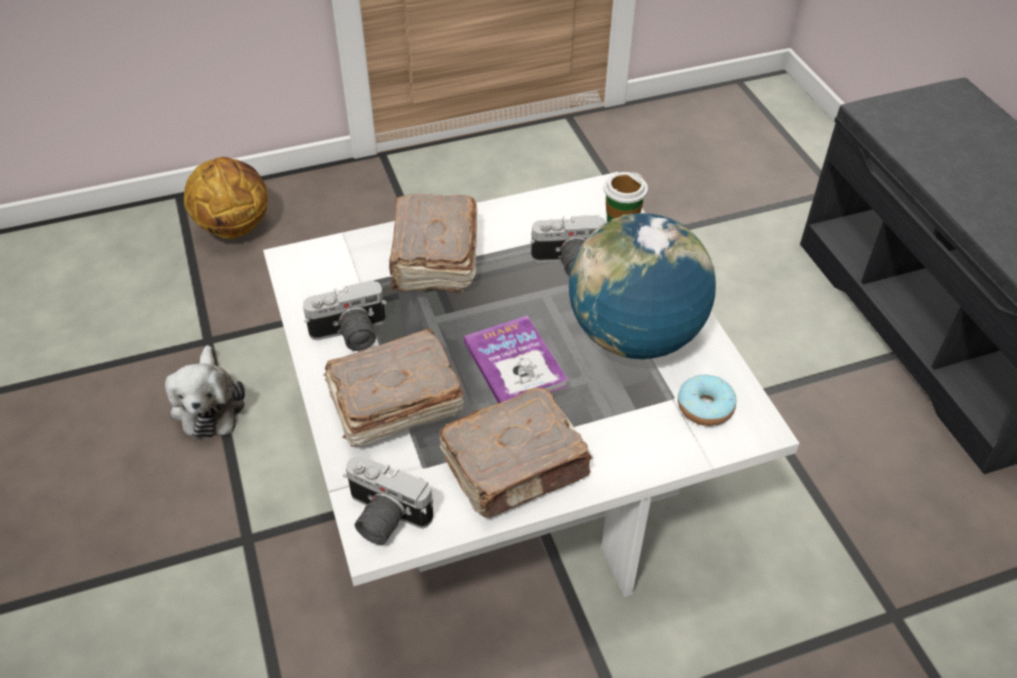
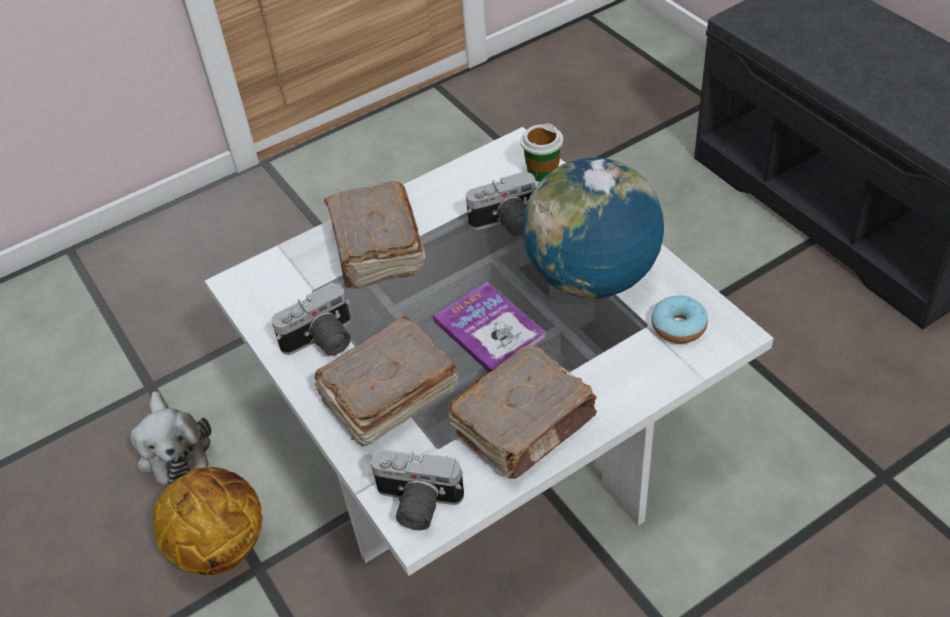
camera: 10 degrees left, 0 degrees up
basketball [184,157,268,239] -> basketball moved to [153,467,263,576]

